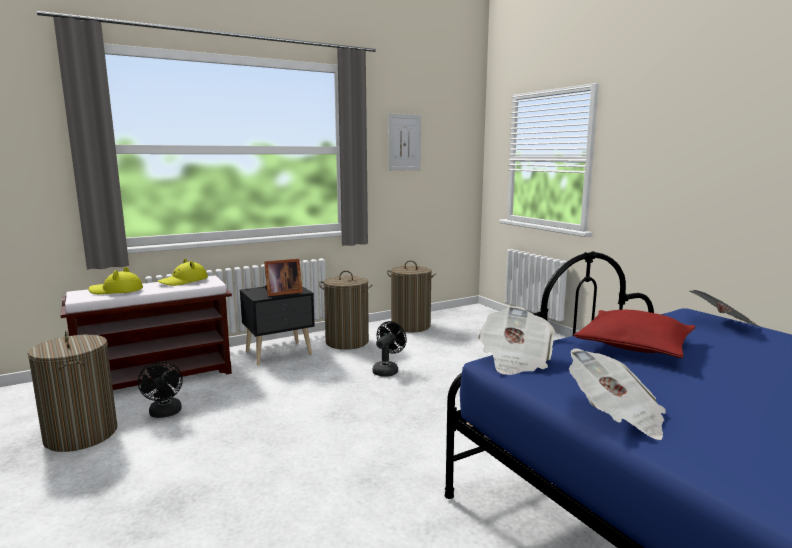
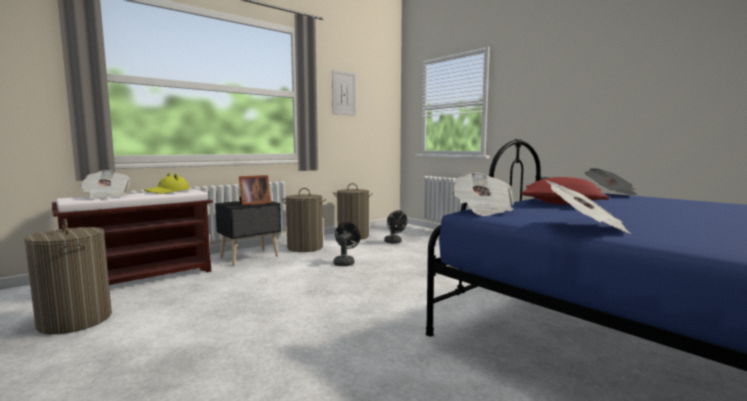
camera: 10 degrees left, 5 degrees down
yellow hat [89,267,143,294] -> newspaper [80,170,131,200]
black fan [138,362,183,418] -> black fan moved to [384,210,407,243]

